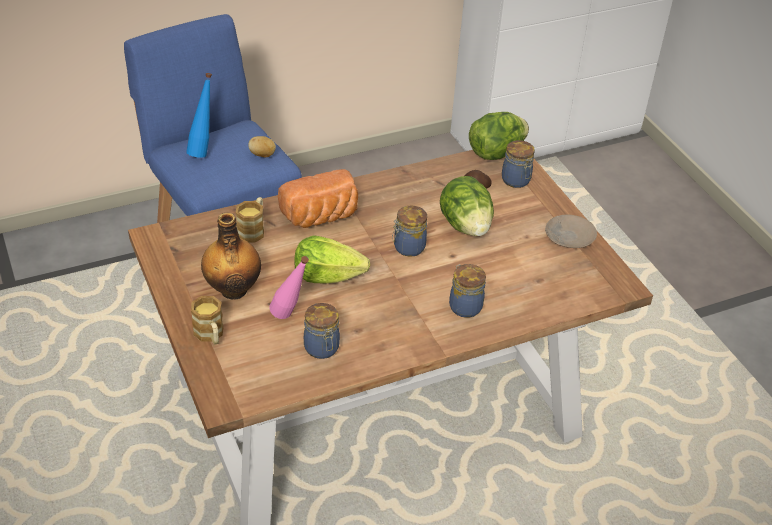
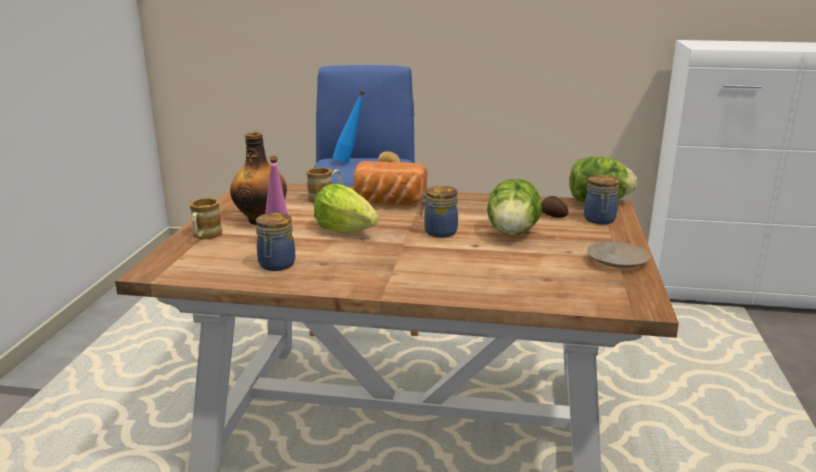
camera: 35 degrees right, 20 degrees down
jar [449,264,486,318] -> none

